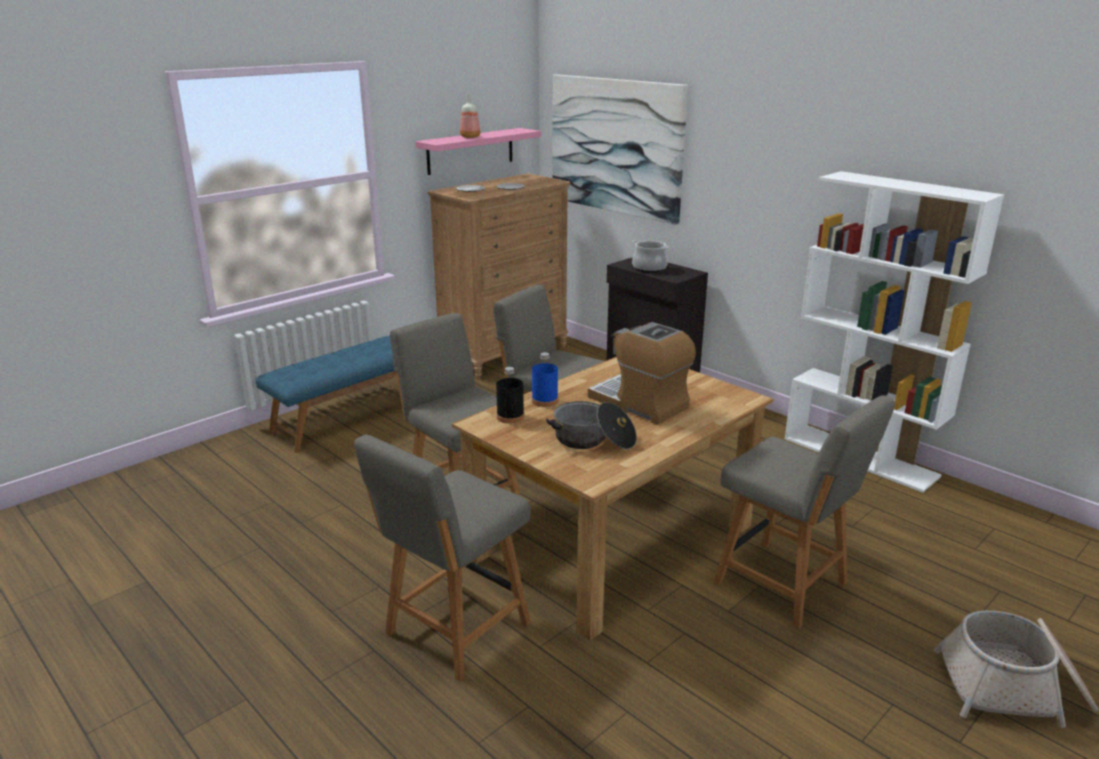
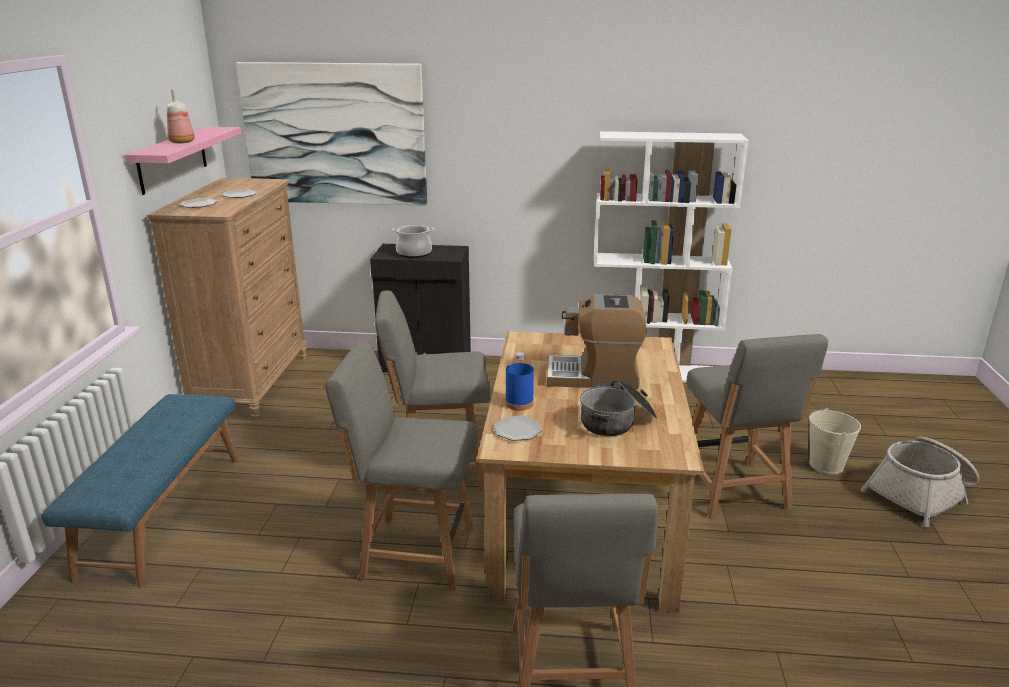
camera: 40 degrees left, 0 degrees up
black bottle [496,367,524,423] -> plate [494,416,542,441]
grey chair [713,395,895,629] -> grey chair turned 75 degrees clockwise [687,334,828,519]
none -> beige bucket [809,408,861,475]

